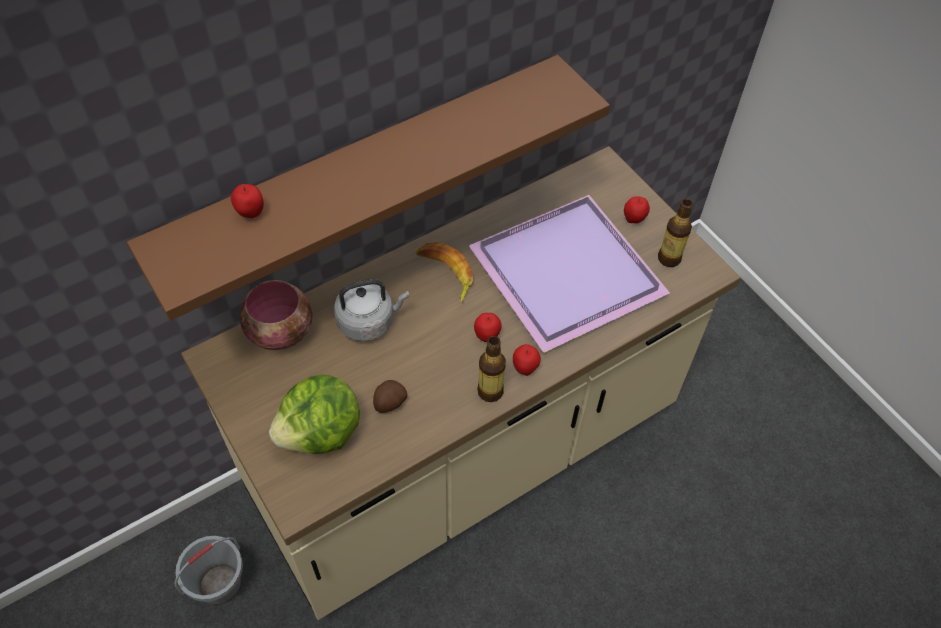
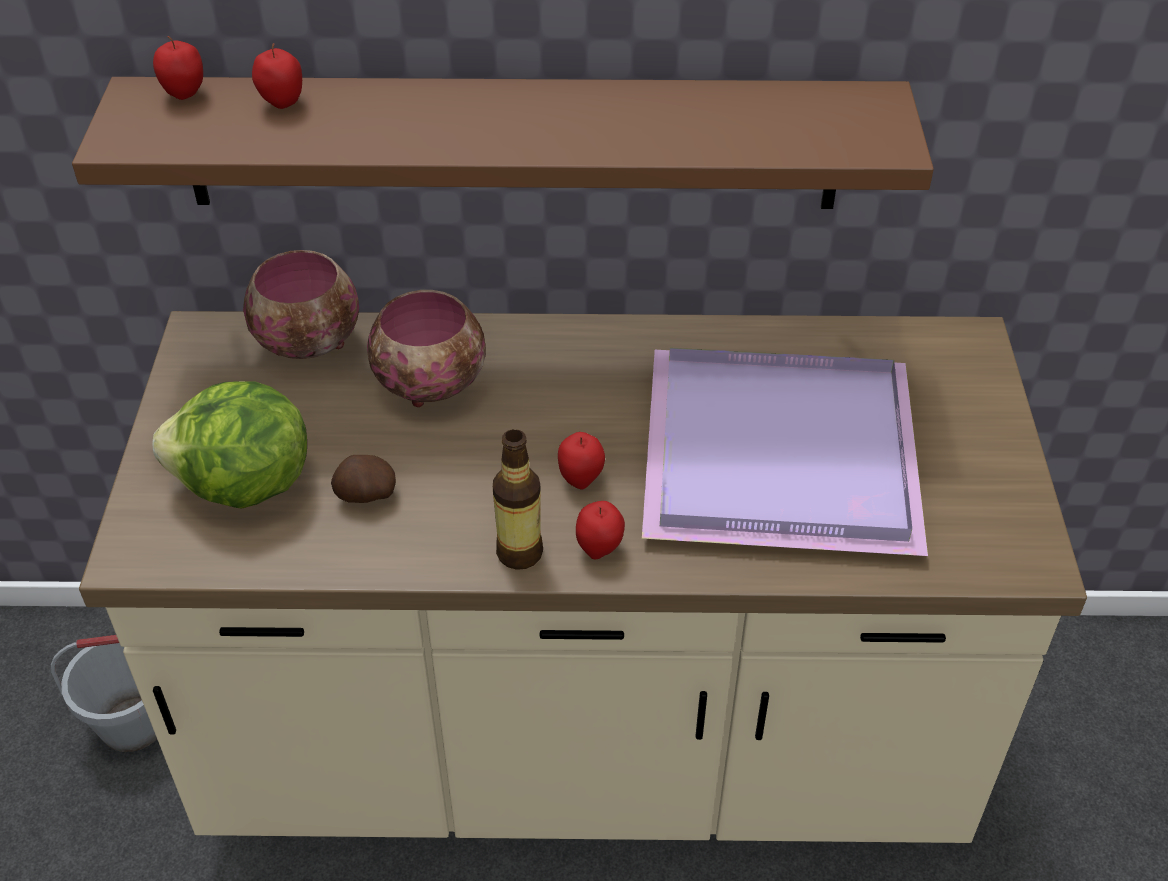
camera: 35 degrees right, 10 degrees down
grey kettle [334,279,410,341] -> bowl [367,290,486,407]
banana [416,242,473,303] -> none
apple [624,196,650,224] -> apple moved to [153,36,203,100]
bottle [658,199,693,267] -> none

